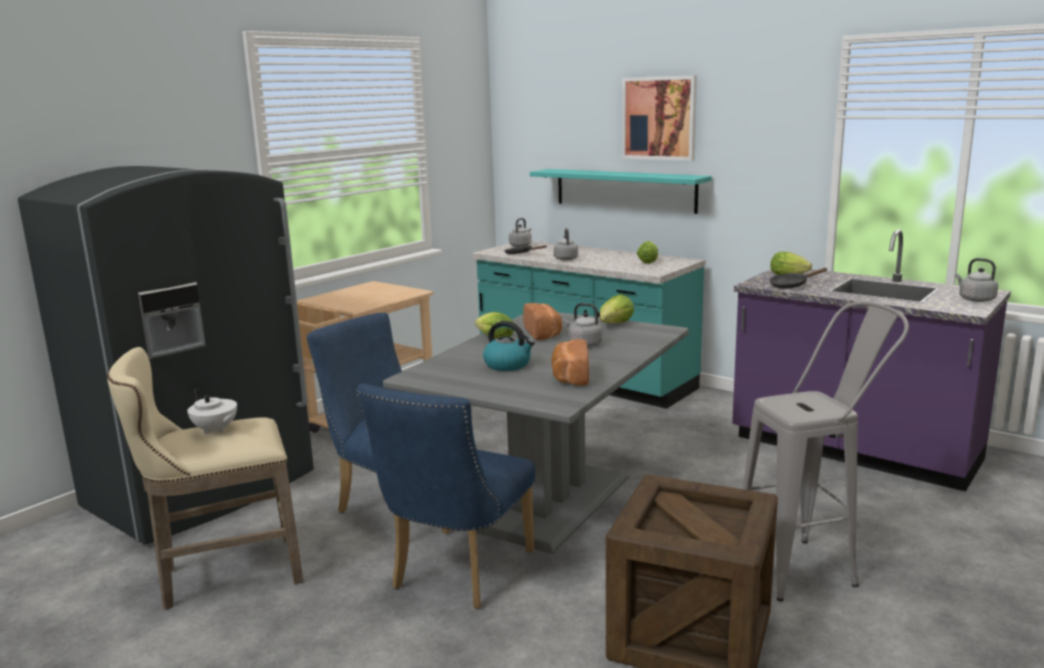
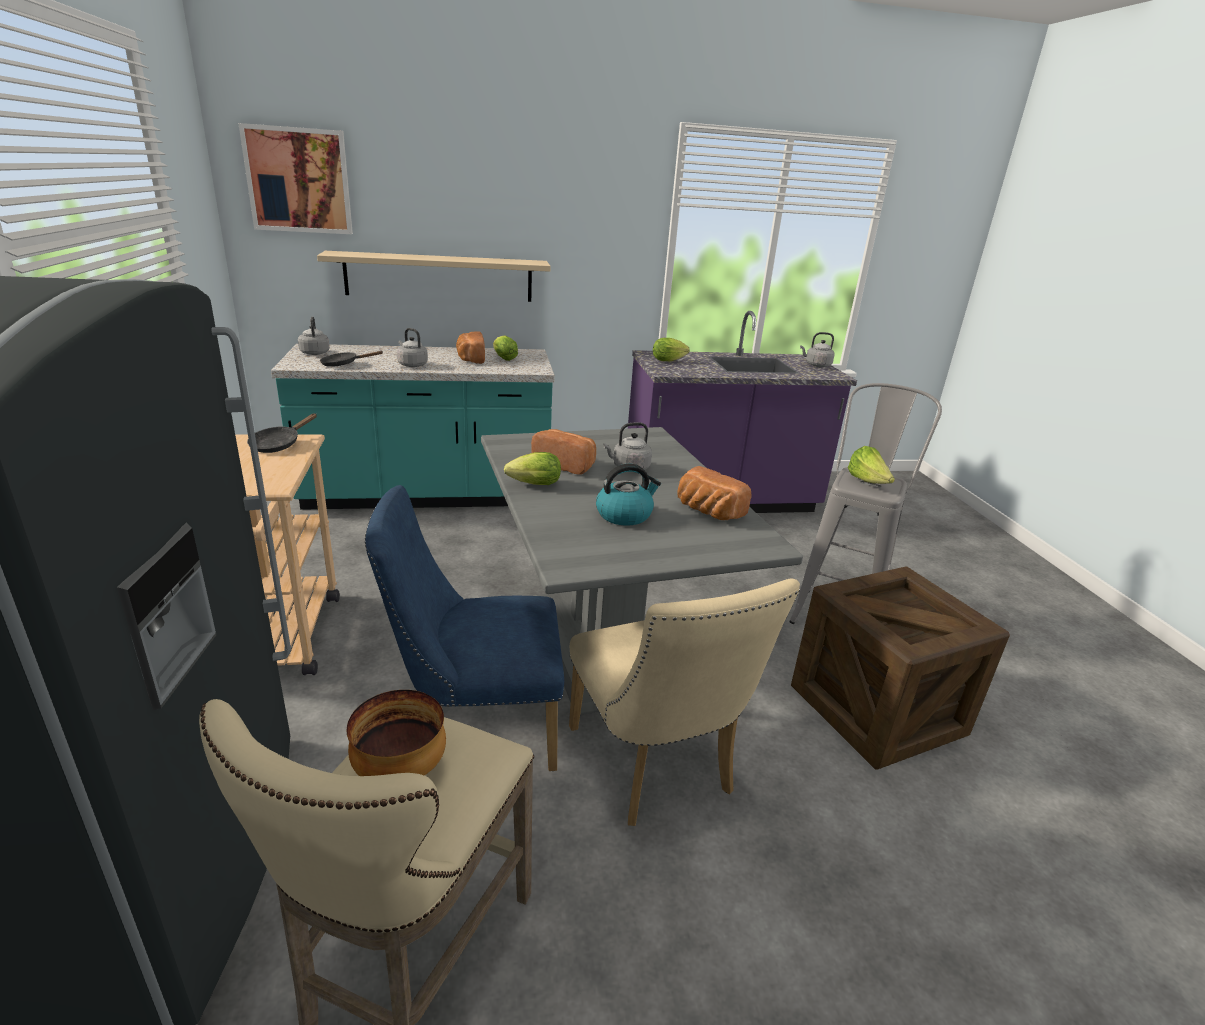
camera: 50 degrees left, 10 degrees up
white teapot [187,387,237,434] -> bowl [347,690,446,776]
blue chair [356,384,535,609] -> beige chair [569,579,800,826]
turquoise shelf [530,169,712,214] -> beige shelf [317,251,551,302]
lettuce [600,294,634,323] -> lettuce moved to [848,446,895,484]
picture [622,75,697,161] -> picture moved to [238,123,353,234]
black frying pan [769,268,828,289] -> black frying pan moved to [247,414,317,453]
none -> bread [456,331,485,364]

